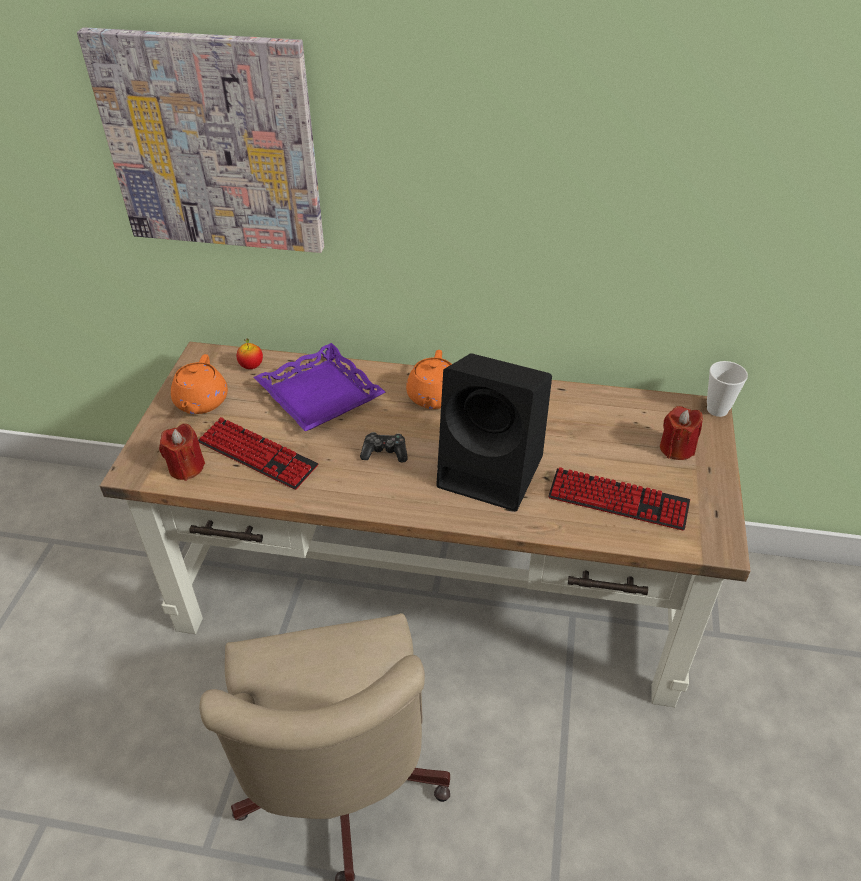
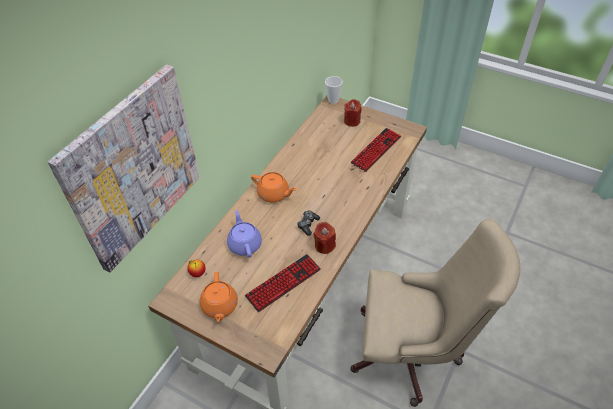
camera: 70 degrees left, 5 degrees up
red candle [159,423,205,481] -> red candle moved to [314,222,336,254]
orange teapot [171,354,228,414] -> orange teapot turned 60 degrees clockwise [200,272,238,322]
purple tray [254,343,385,431] -> purple teapot [227,210,262,258]
black speaker [436,353,552,511] -> none

